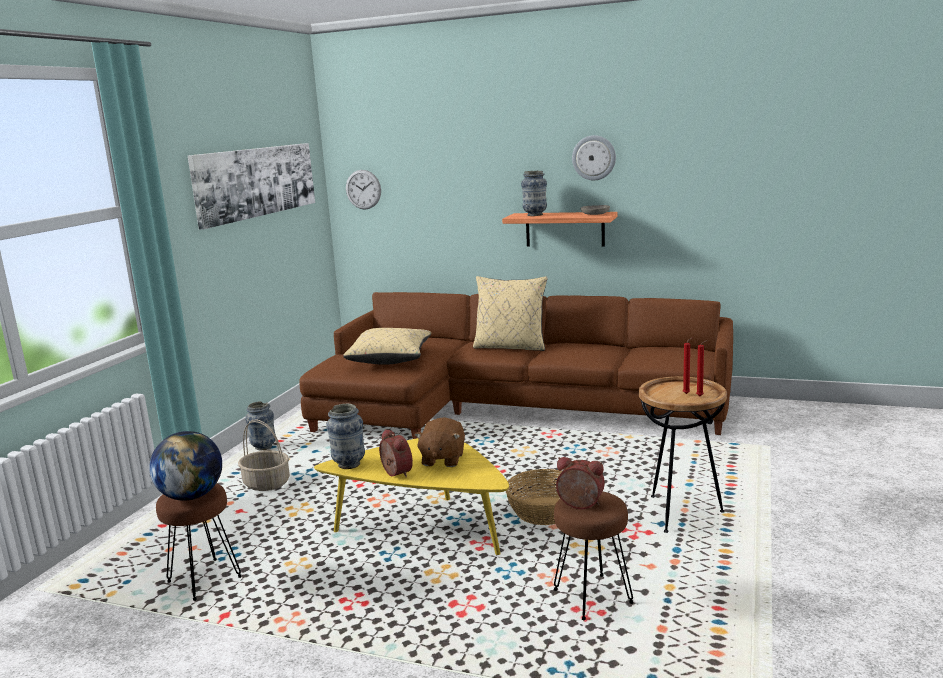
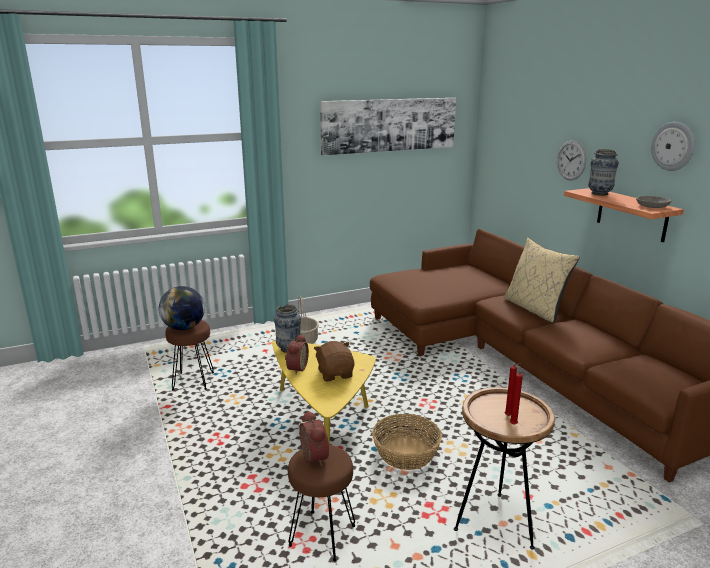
camera: 45 degrees right, 5 degrees up
vase [245,401,276,450] -> none
beige pillow [343,328,431,365] -> none
wall clock [346,170,381,209] -> wall clock moved to [557,140,586,180]
brown plush toy [414,417,465,467] -> brown plush toy turned 105 degrees clockwise [314,341,355,381]

